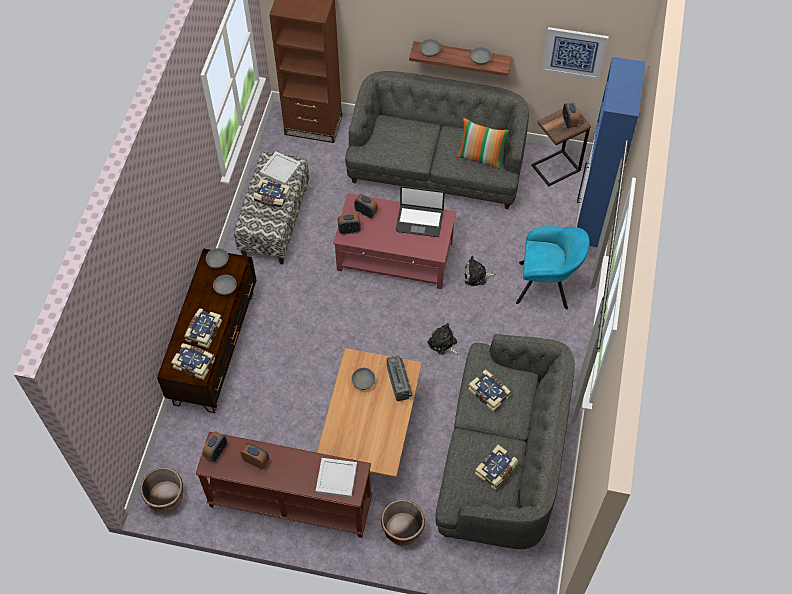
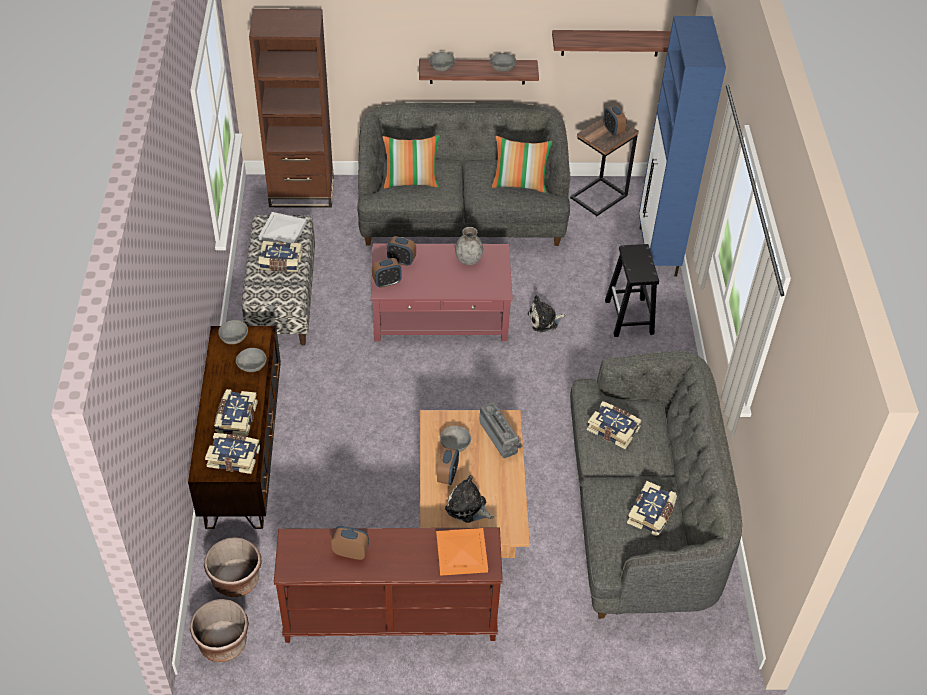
camera: 15 degrees left, 10 degrees down
alarm clock [202,431,227,462] -> alarm clock moved to [437,447,459,485]
white tray [316,458,357,498] -> orange tray [436,528,488,576]
brown planter [381,500,425,546] -> brown planter moved to [204,537,262,597]
laptop [396,186,445,237] -> grey vase [455,227,483,265]
plush toy [428,323,459,355] -> plush toy moved to [445,475,494,523]
turquoise armchair [516,226,590,309] -> black stool [605,244,659,337]
picture [542,27,609,80] -> shelf [552,30,671,56]
none -> pillow [383,135,439,188]

